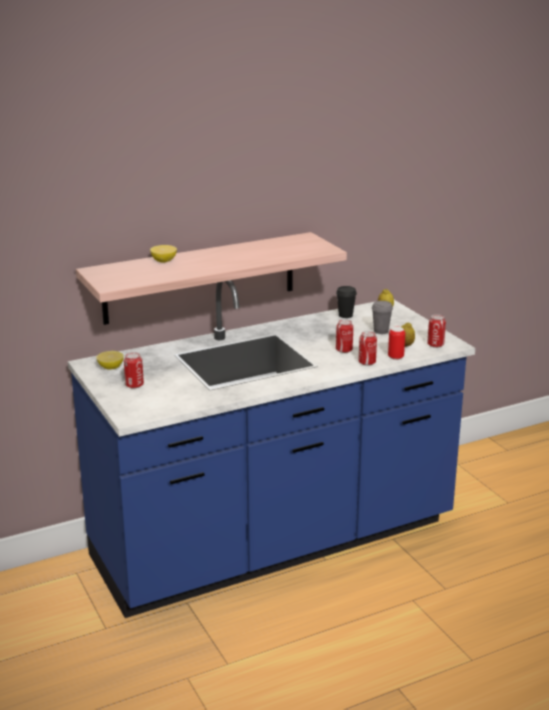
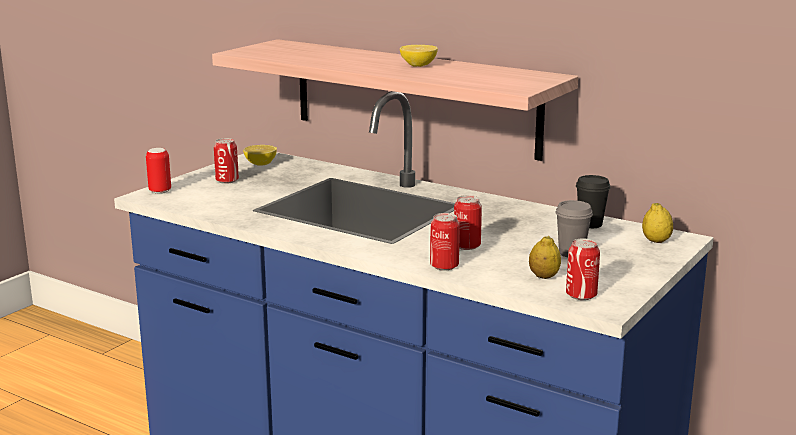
camera: 60 degrees right, 5 degrees down
lemon [150,245,177,263] -> lemon moved to [400,45,438,67]
can [388,327,405,360] -> can moved to [146,148,171,194]

